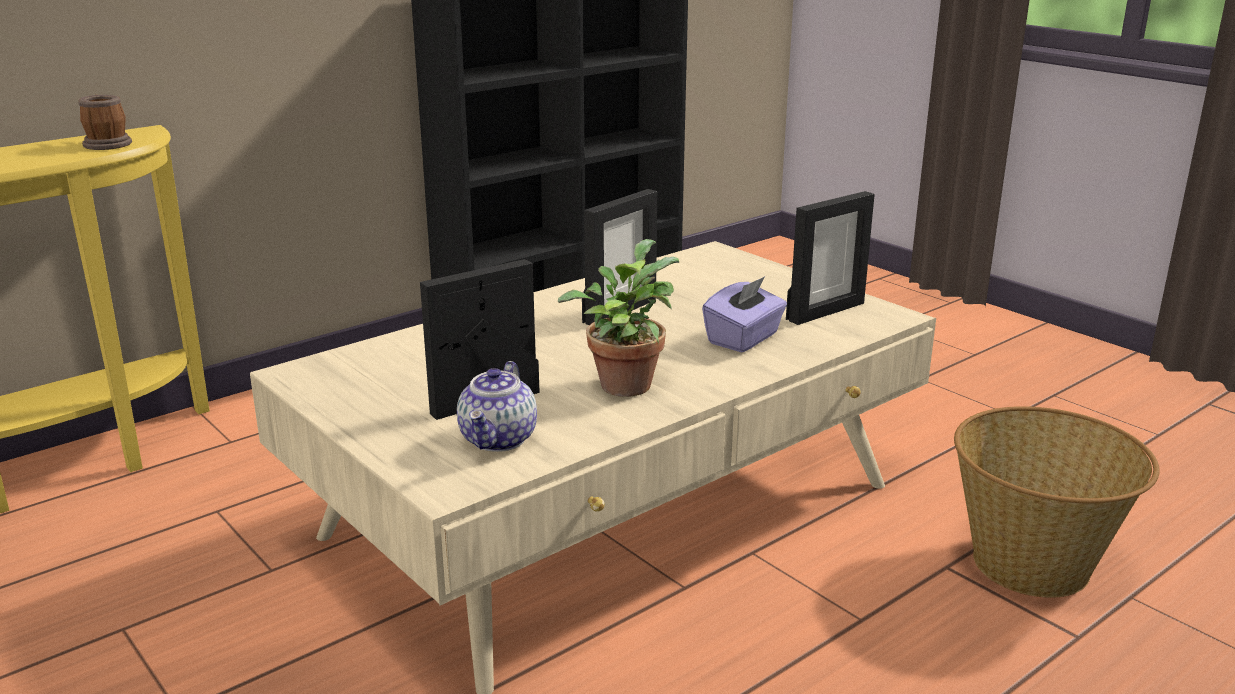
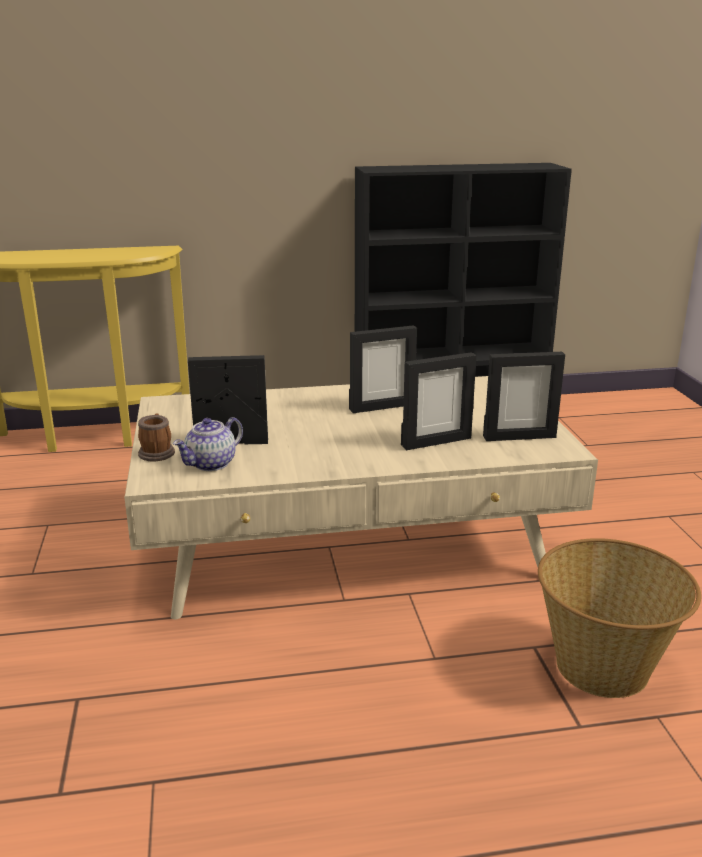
camera: 30 degrees right, 0 degrees up
mug [78,95,132,150] -> mug moved to [138,413,175,462]
potted plant [558,239,679,397] -> none
purple tissue box [702,276,787,352] -> picture frame [401,352,476,450]

